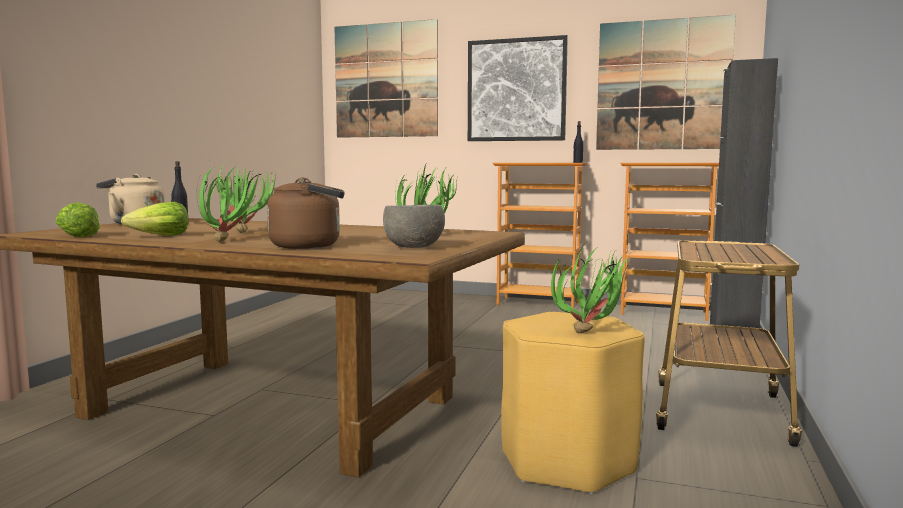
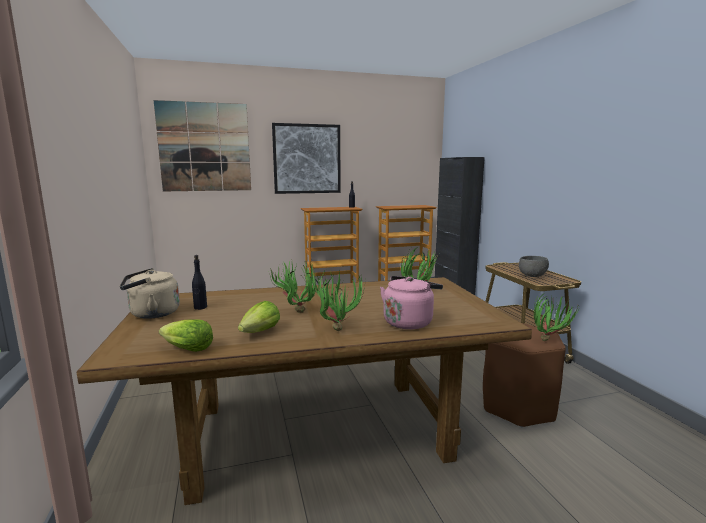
camera: 35 degrees left, 5 degrees up
brown kettle [267,178,345,249] -> pink kettle [380,276,443,329]
grey bowl [383,205,445,248] -> grey bowl moved to [519,256,549,277]
yellow stool [501,312,645,494] -> brown stool [483,323,566,427]
picture [596,15,736,150] -> none

